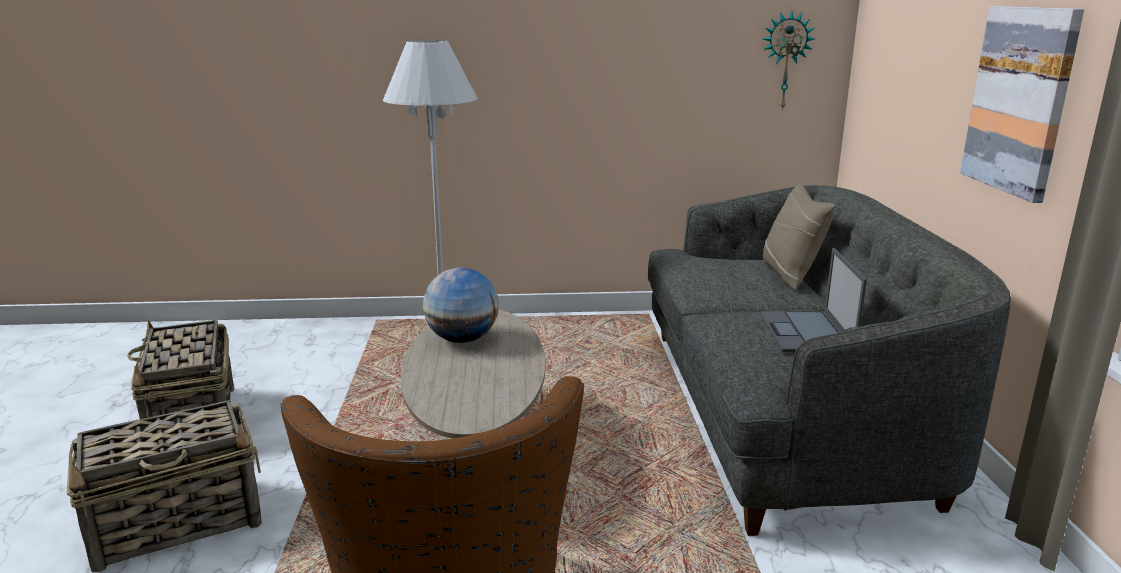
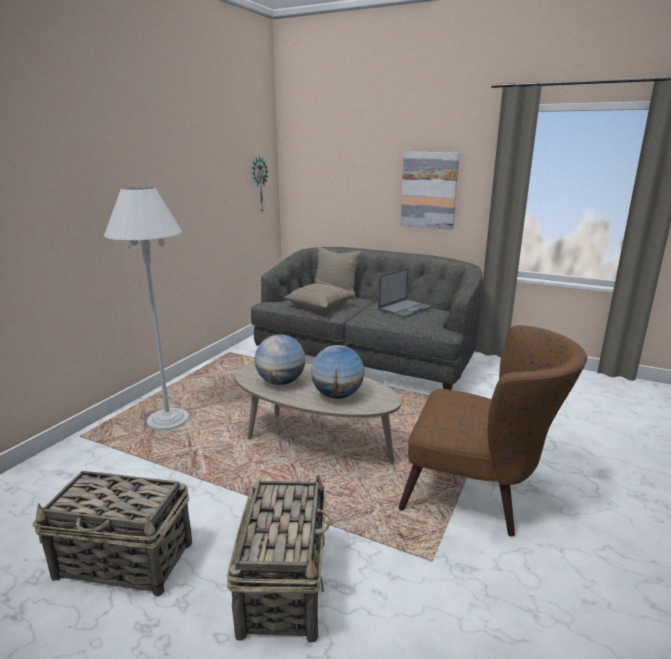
camera: 60 degrees left, 0 degrees up
laptop [760,248,867,352] -> laptop turned 75 degrees counterclockwise [378,268,433,318]
none -> beige pillow [284,283,355,310]
none -> globe [311,345,365,399]

